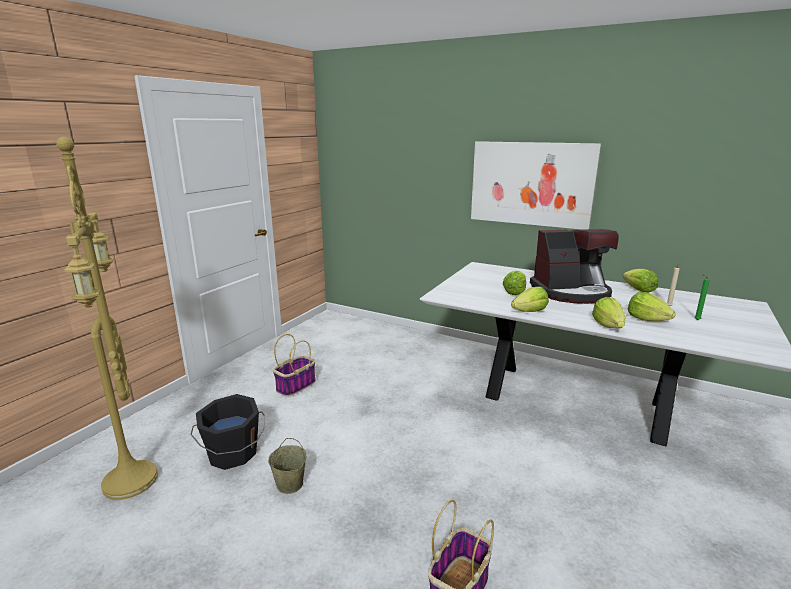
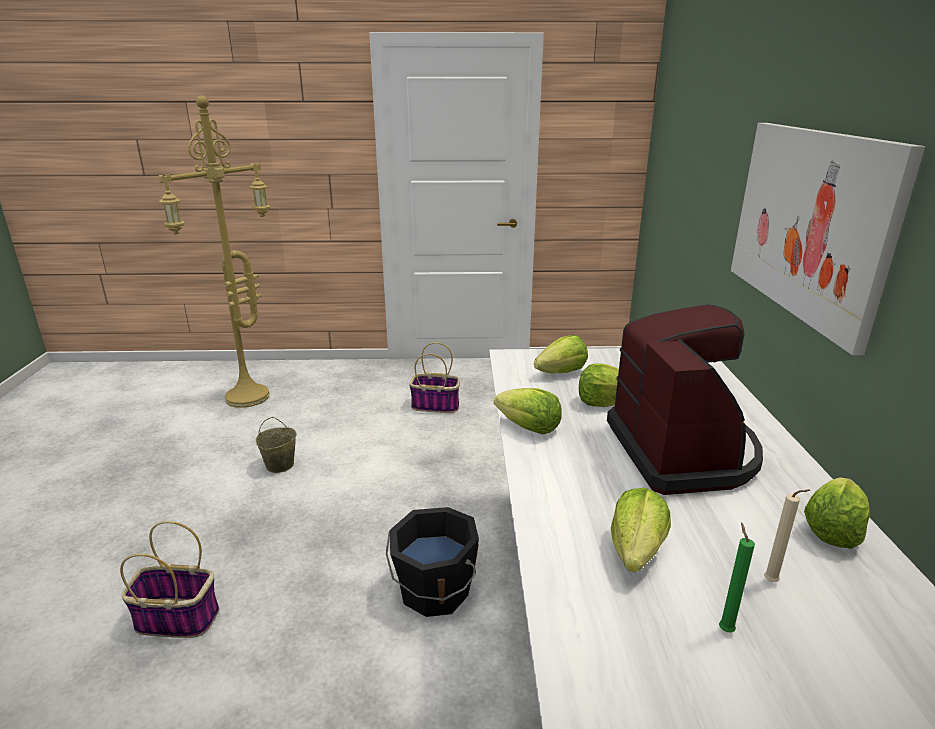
camera: 60 degrees right, 5 degrees up
black bucket [190,394,265,470] -> black bucket moved to [386,507,479,617]
coffee machine [530,229,619,304] -> coffee machine turned 150 degrees counterclockwise [607,304,763,495]
lettuce [592,297,625,328] -> lettuce moved to [534,335,588,374]

